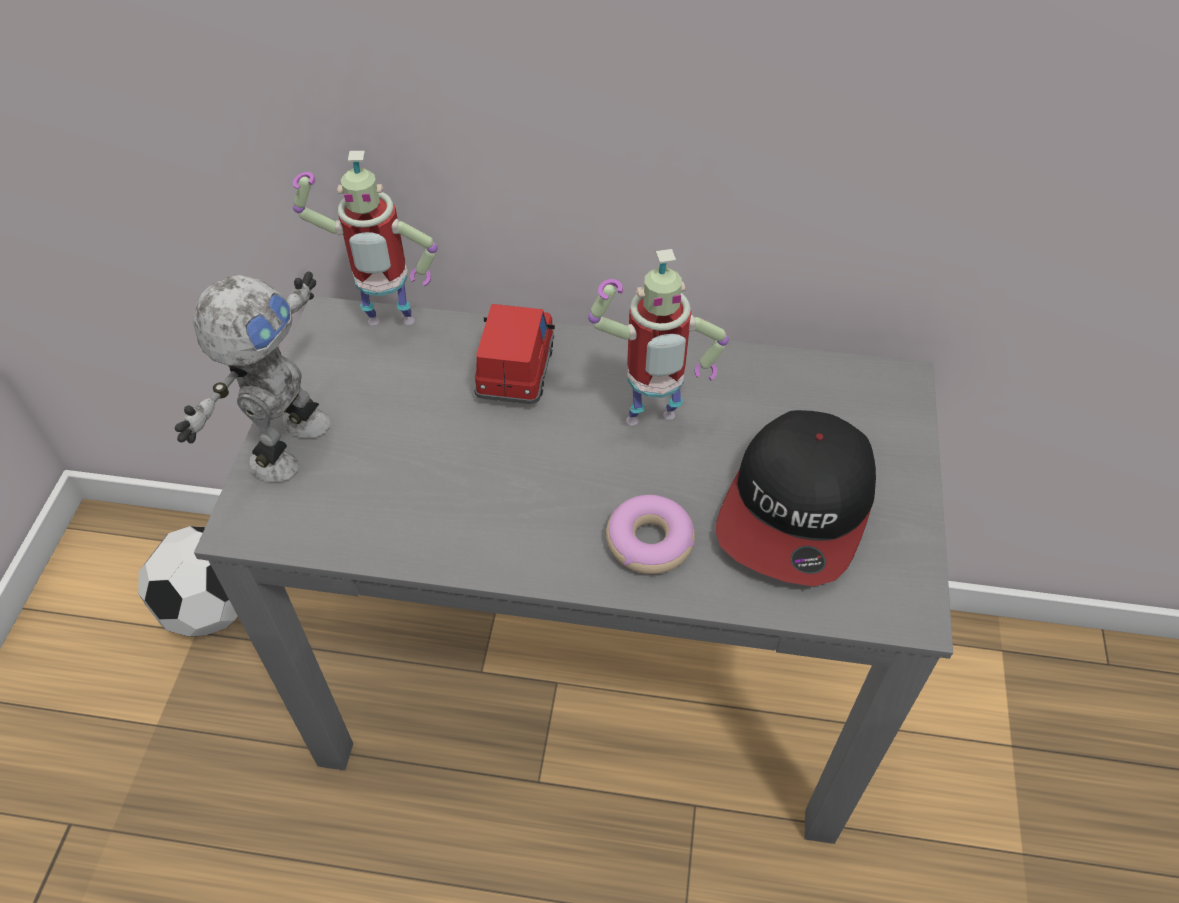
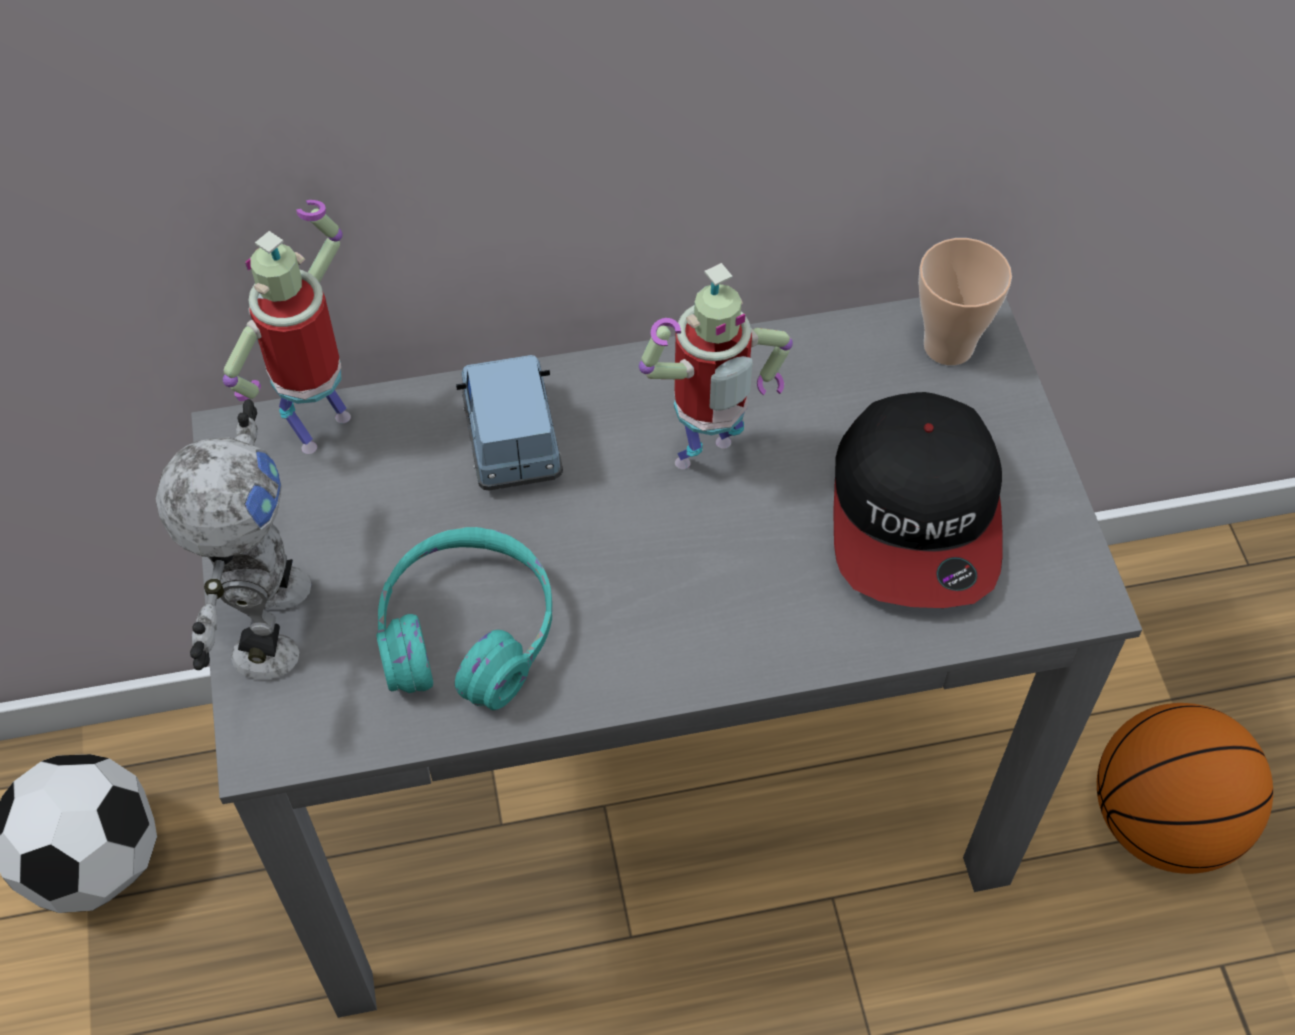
camera: 20 degrees left, 5 degrees up
toy robot [293,151,438,325] -> toy robot turned 150 degrees clockwise [223,200,351,454]
red toy car [474,304,555,404] -> blue toy car [456,355,563,490]
donut [606,495,695,574] -> none
none -> turquoise headphones [376,527,552,710]
none -> cup [918,238,1012,365]
none -> basketball [1097,703,1273,874]

